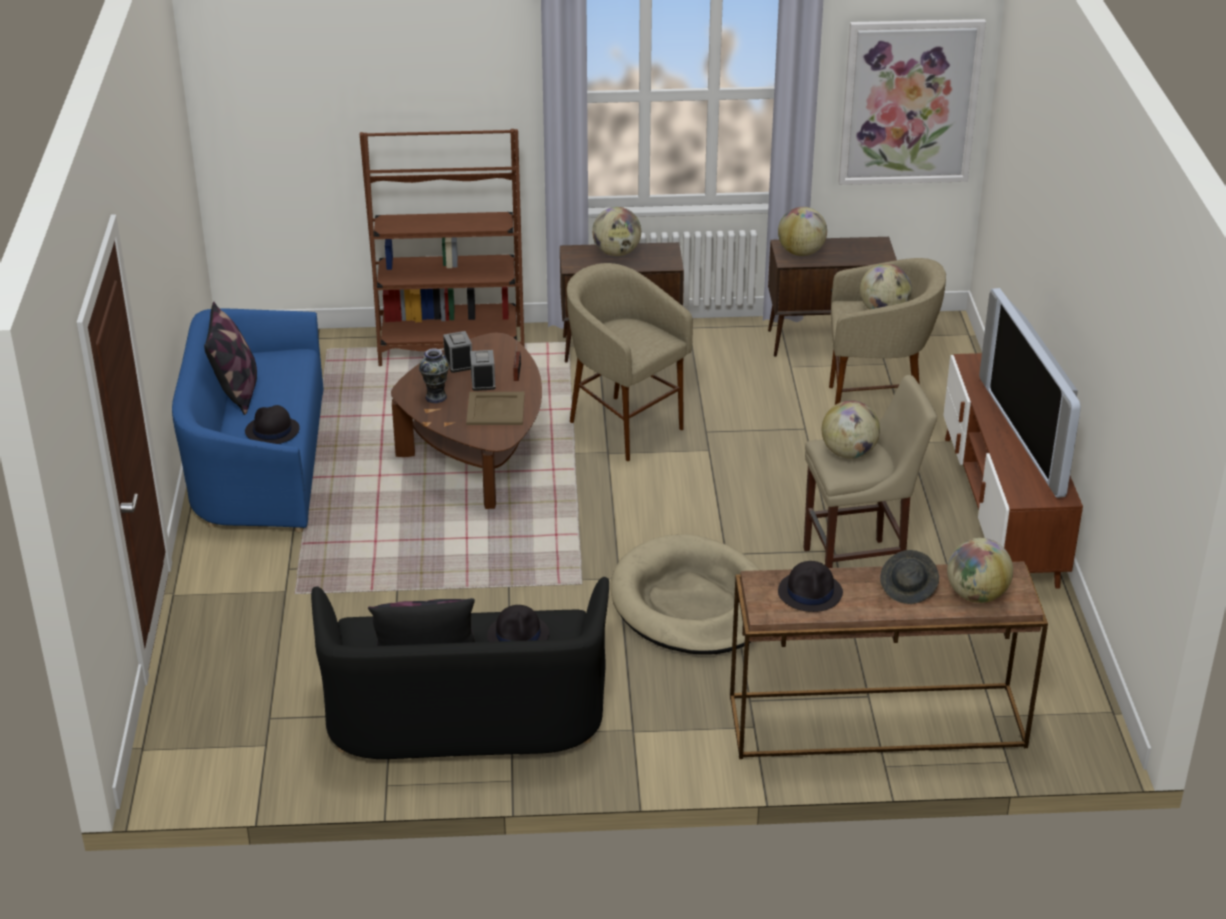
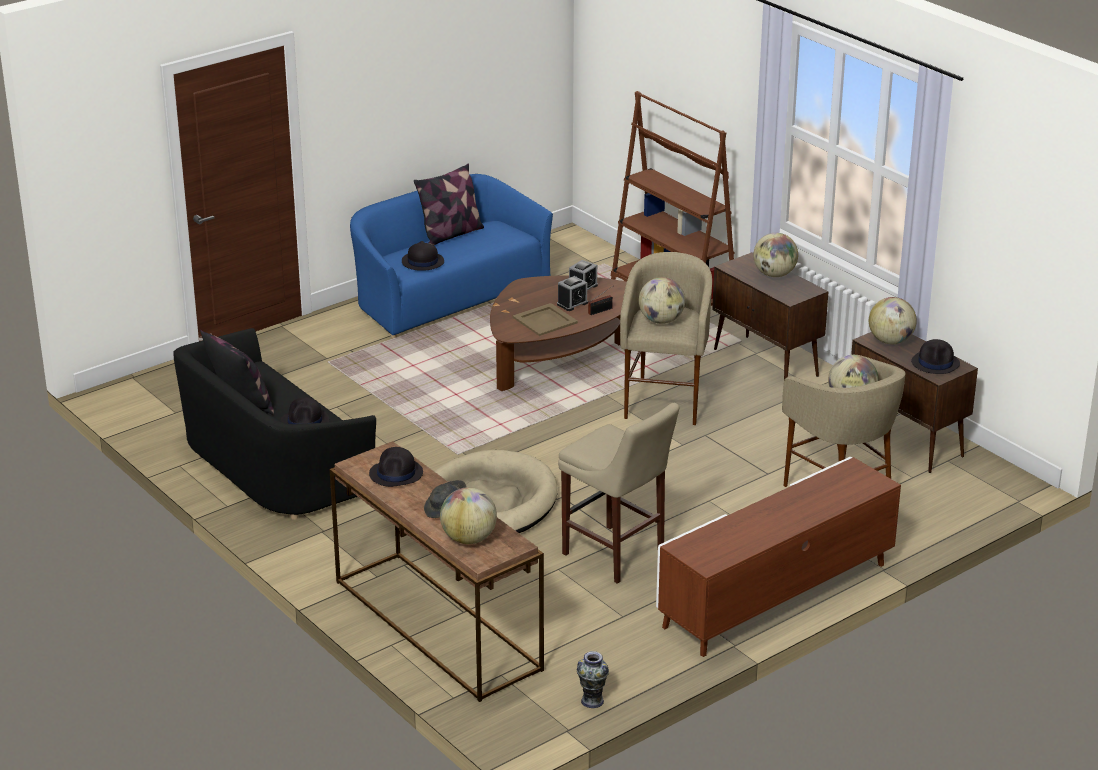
camera: 55 degrees right, 5 degrees down
vase [419,348,449,403] -> vase moved to [577,651,609,708]
globe [822,400,880,459] -> globe moved to [639,277,685,324]
picture [839,19,986,185] -> none
television [979,288,1081,498] -> none
none -> black hat [911,339,960,374]

